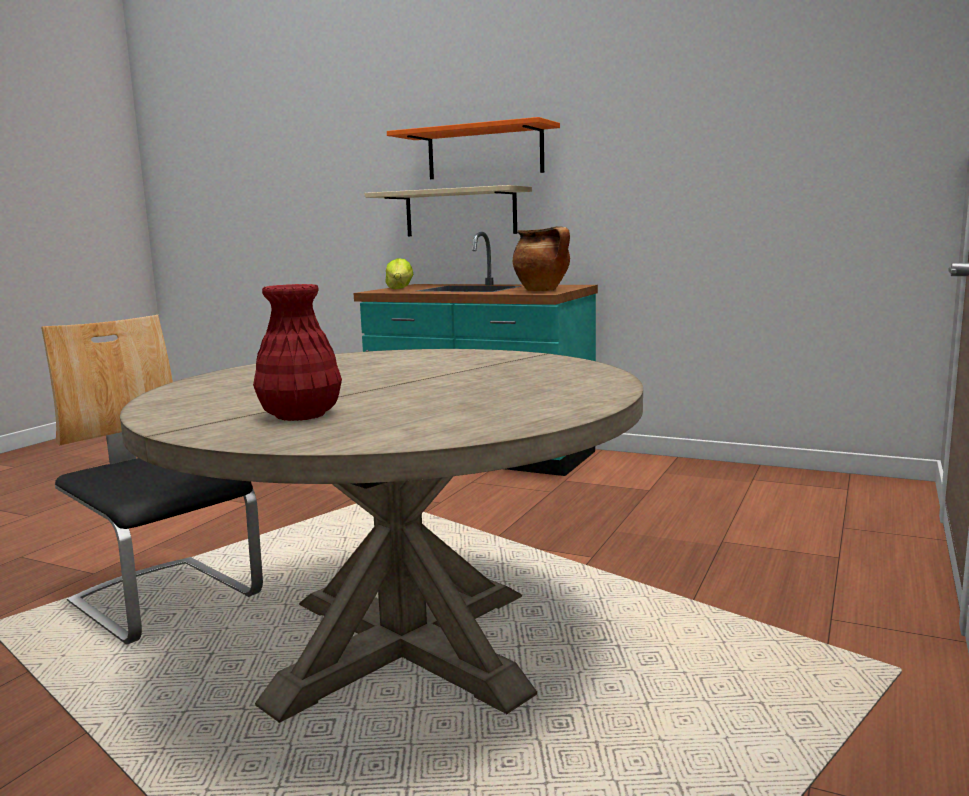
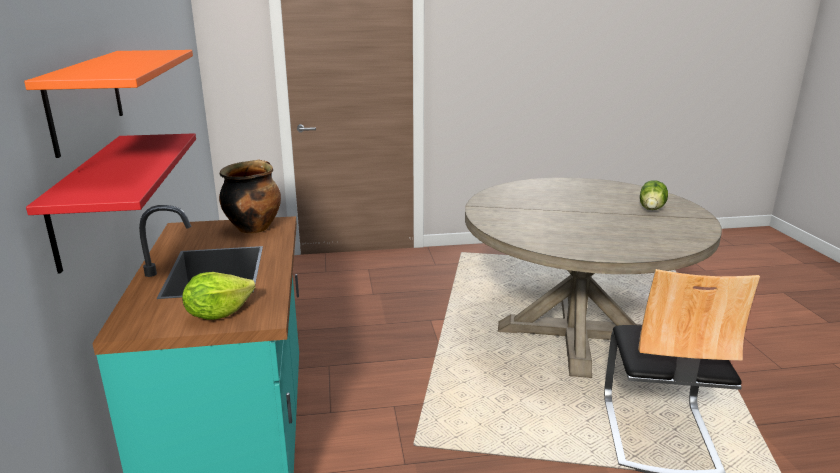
camera: 125 degrees left, 10 degrees up
red vase [253,284,342,421] -> lettuce [640,181,668,210]
beige shelf [365,185,532,236] -> red shelf [26,133,196,274]

